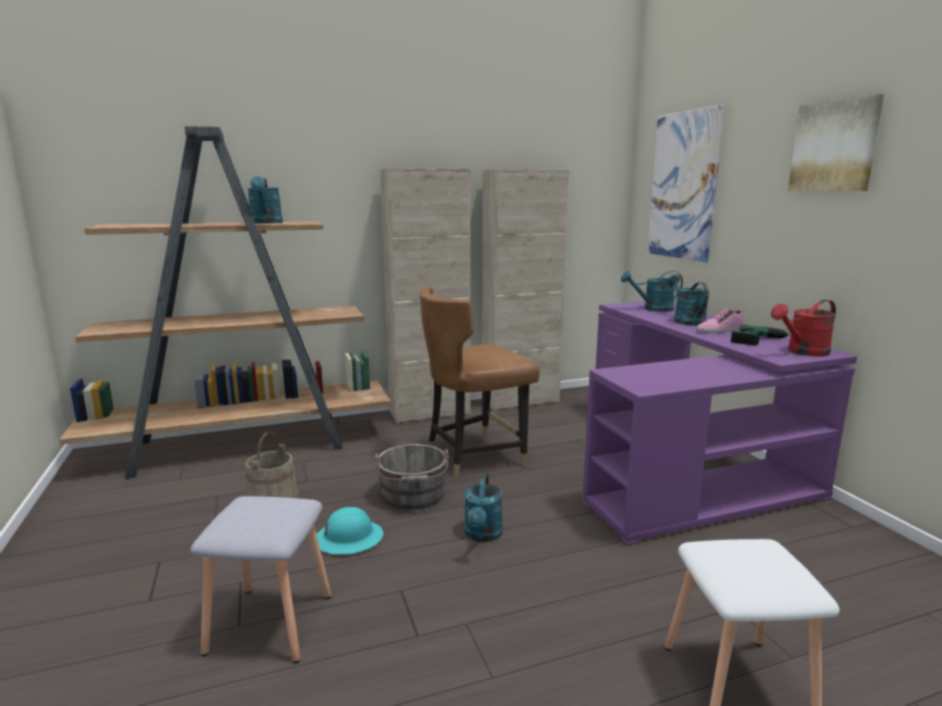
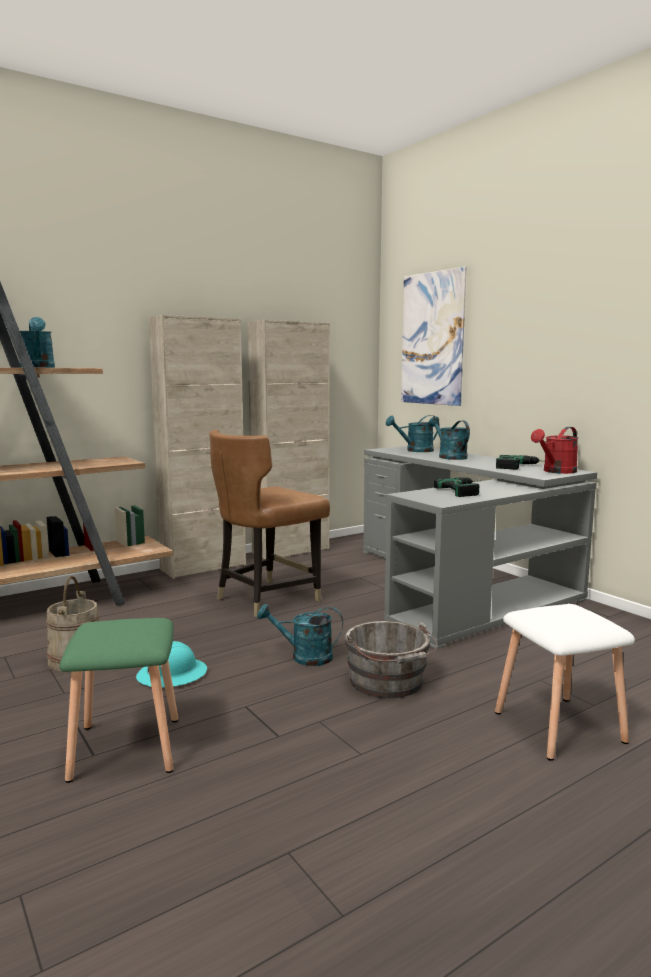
camera: 15 degrees left, 5 degrees down
grey stool [190,496,331,663] -> green stool [59,618,178,783]
grey bucket [374,444,449,510] -> grey bucket moved to [345,621,438,698]
turquoise watering can [464,473,503,542] -> turquoise watering can turned 105 degrees clockwise [257,604,343,666]
purple desk [582,301,857,545] -> grey desk [363,446,597,649]
shoe [696,309,744,333] -> none
picture [788,94,884,191] -> none
none -> power drill [434,477,479,497]

